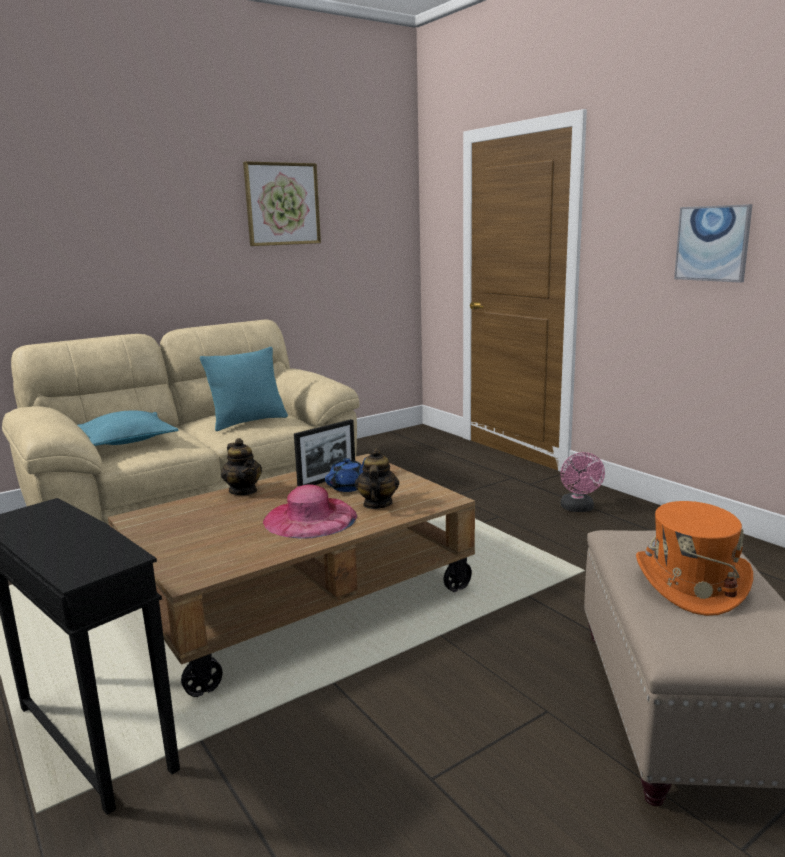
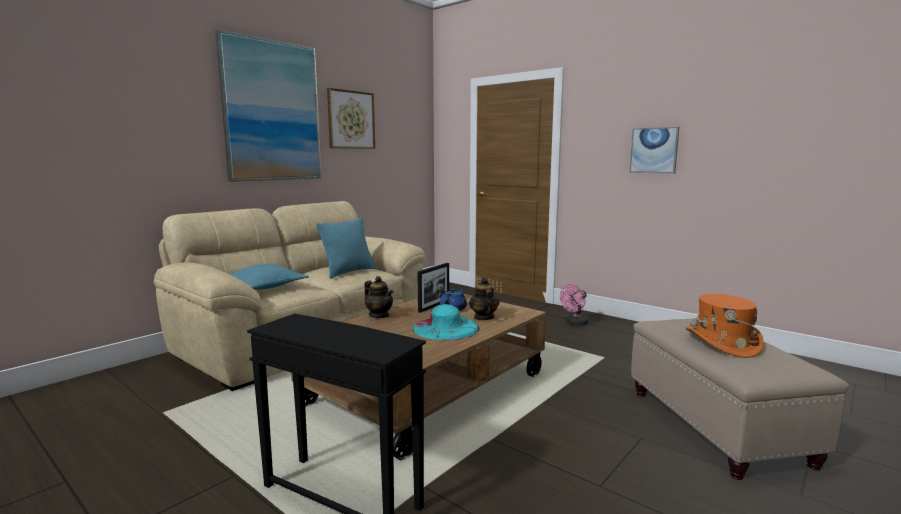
camera: 15 degrees left, 5 degrees down
pink hat [263,484,357,539] -> turquoise hat [413,304,479,340]
pink fan [560,452,605,512] -> pink fan turned 60 degrees clockwise [560,284,589,326]
none -> picture [215,29,321,182]

